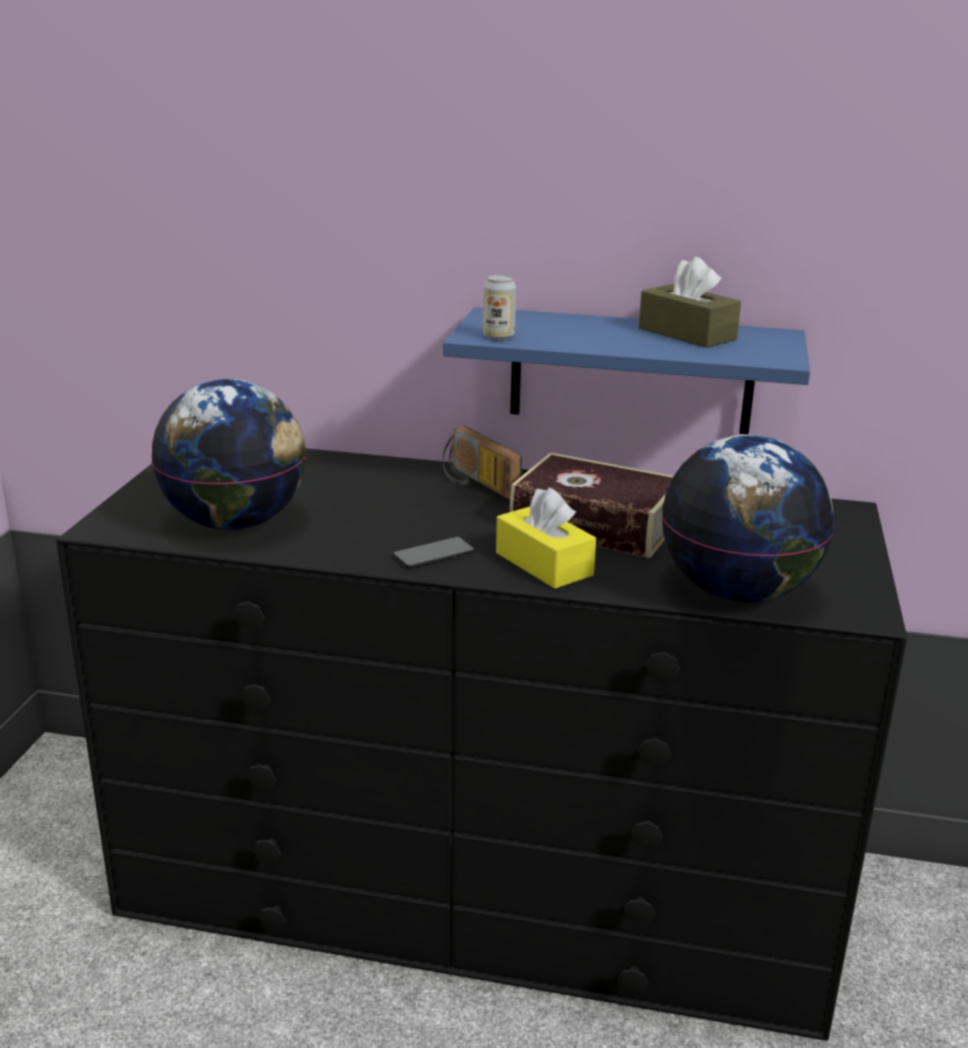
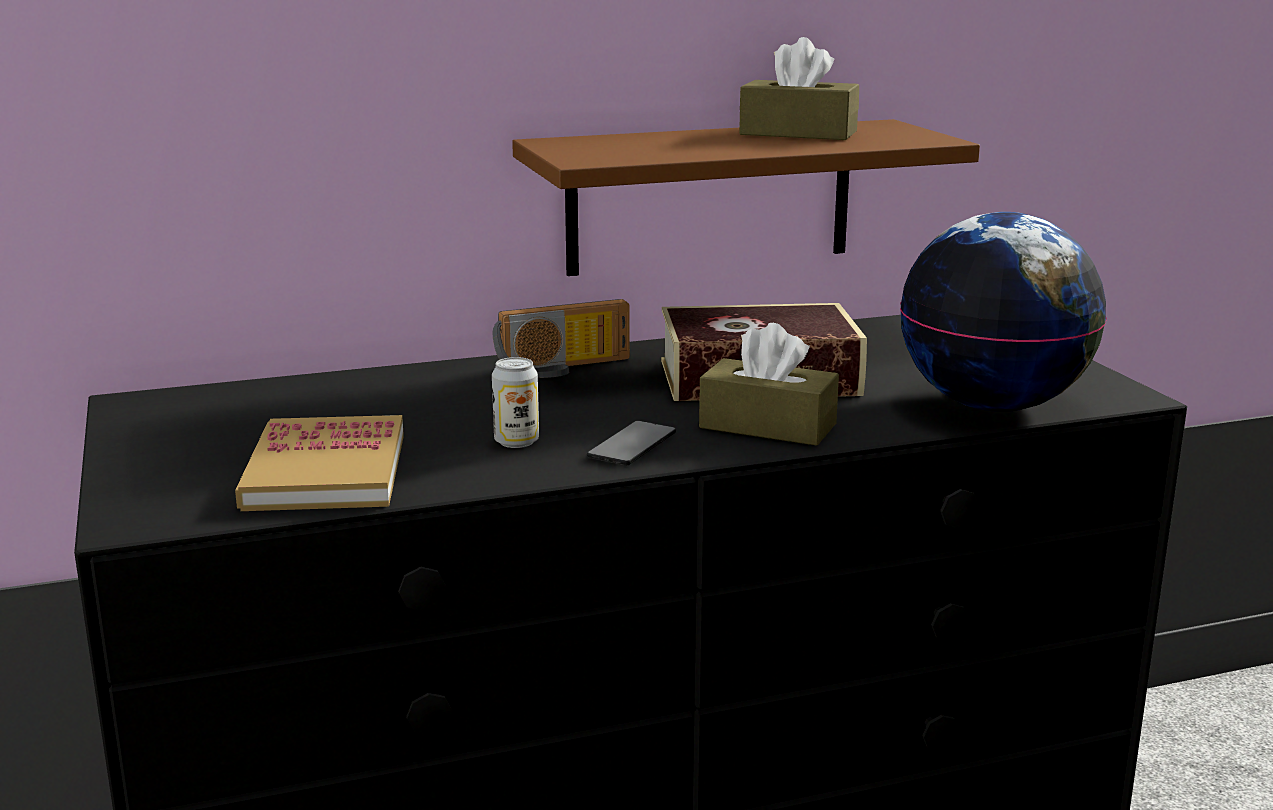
camera: 30 degrees left, 5 degrees down
globe [151,379,307,530] -> book [235,415,404,511]
blue shelf [443,307,810,435] -> brown shelf [512,119,980,276]
radio [443,426,522,500] -> radio turned 45 degrees counterclockwise [493,299,630,378]
can [483,275,516,340] -> can moved to [492,357,539,448]
yellow tissue box [496,488,596,589] -> brown tissue box [699,323,839,446]

